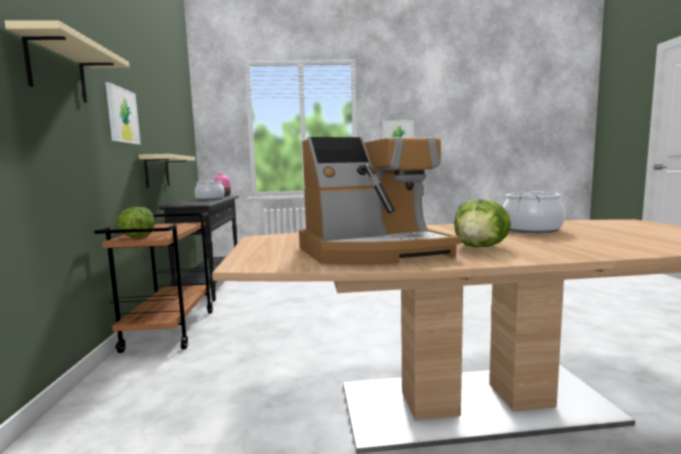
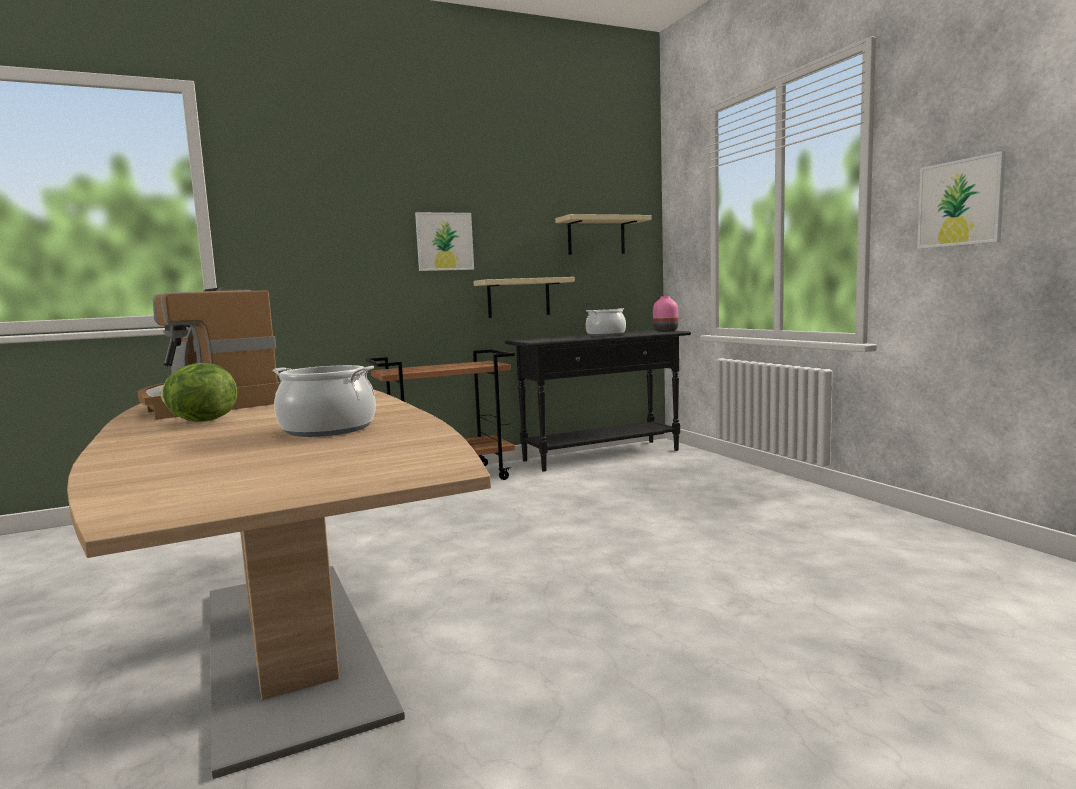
camera: 70 degrees right, 0 degrees up
beige shelf [5,20,129,103] -> beige shelf moved to [555,214,652,255]
lettuce [117,207,154,238] -> none

